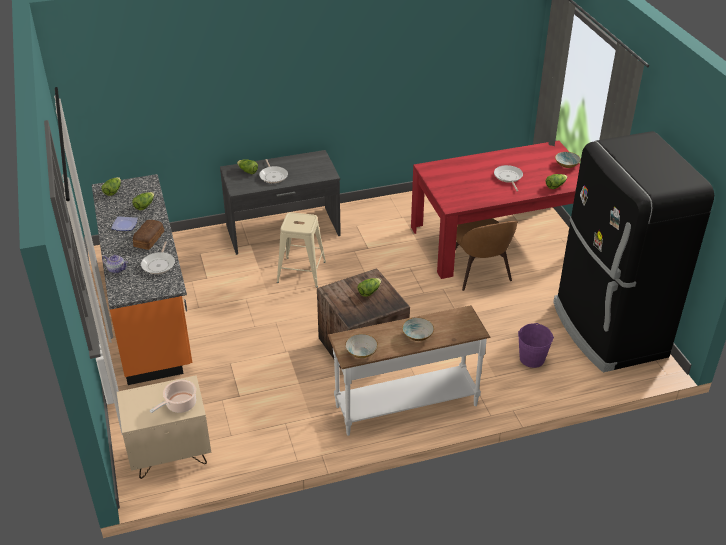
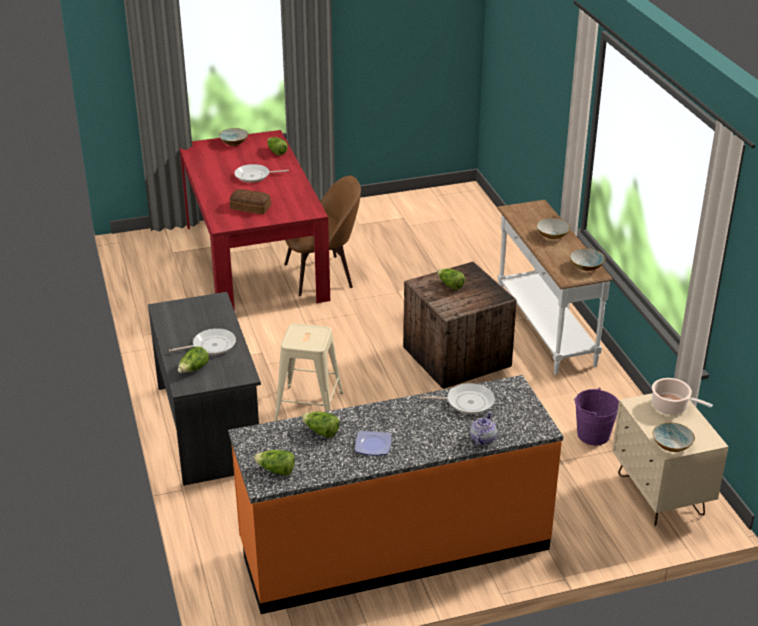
camera: 90 degrees left, 5 degrees down
bread [133,220,164,250] -> bread moved to [230,189,271,214]
purple bucket [518,323,554,368] -> purple bucket moved to [574,388,619,445]
black fridge [553,131,714,372] -> none
none -> bowl [653,422,695,452]

